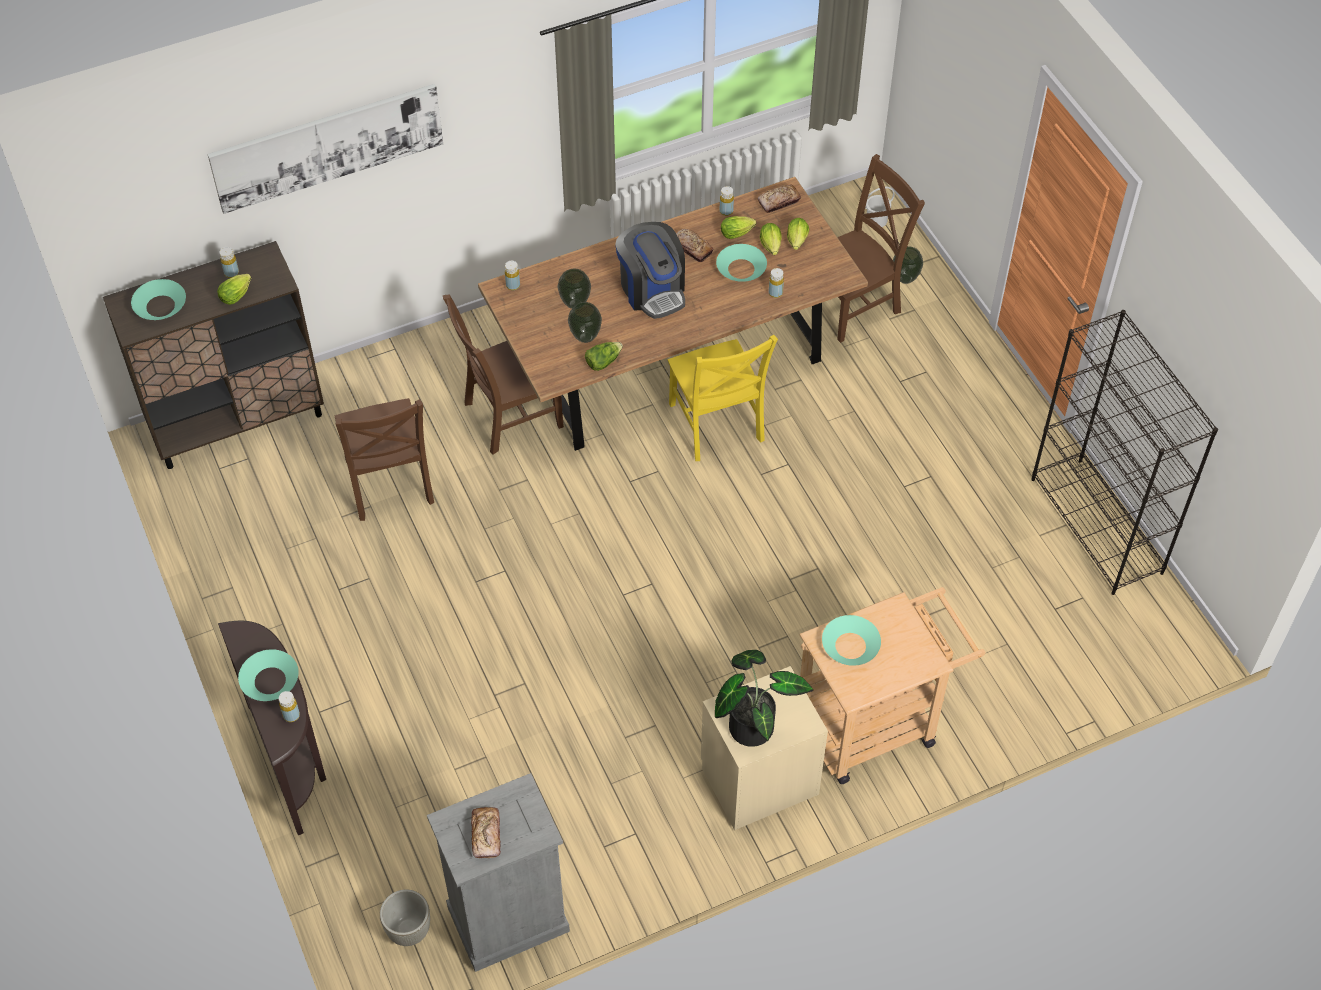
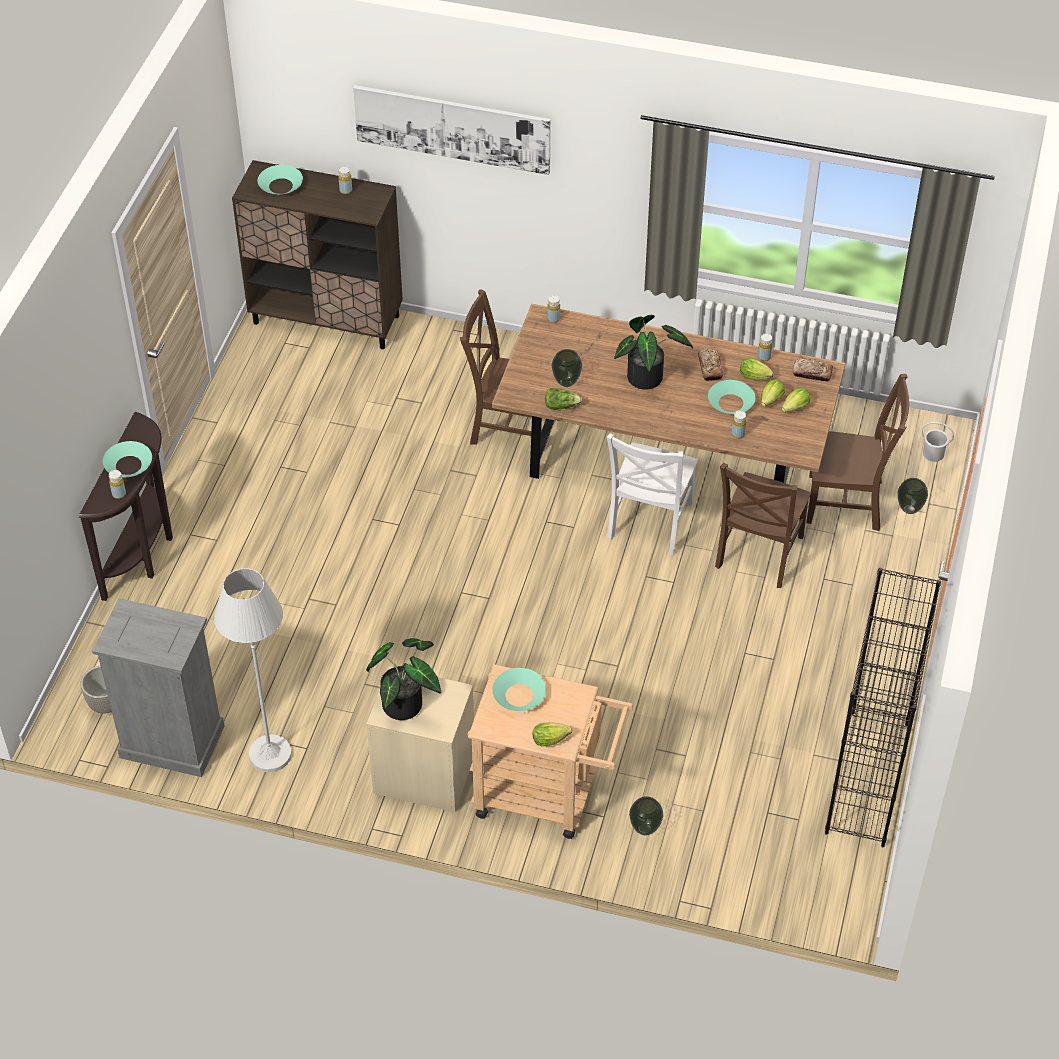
camera: 40 degrees right, 5 degrees down
lettuce [217,274,251,305] -> lettuce moved to [533,722,572,747]
brown chair [335,398,434,521] -> brown chair moved to [715,463,811,588]
bread [471,807,501,858] -> none
vase [558,269,591,309] -> vase moved to [629,796,663,835]
coffee machine [615,222,685,319] -> potted plant [614,315,693,390]
yellow chair [668,335,778,461] -> white chair [607,433,698,555]
none -> white floor lamp [214,568,292,772]

